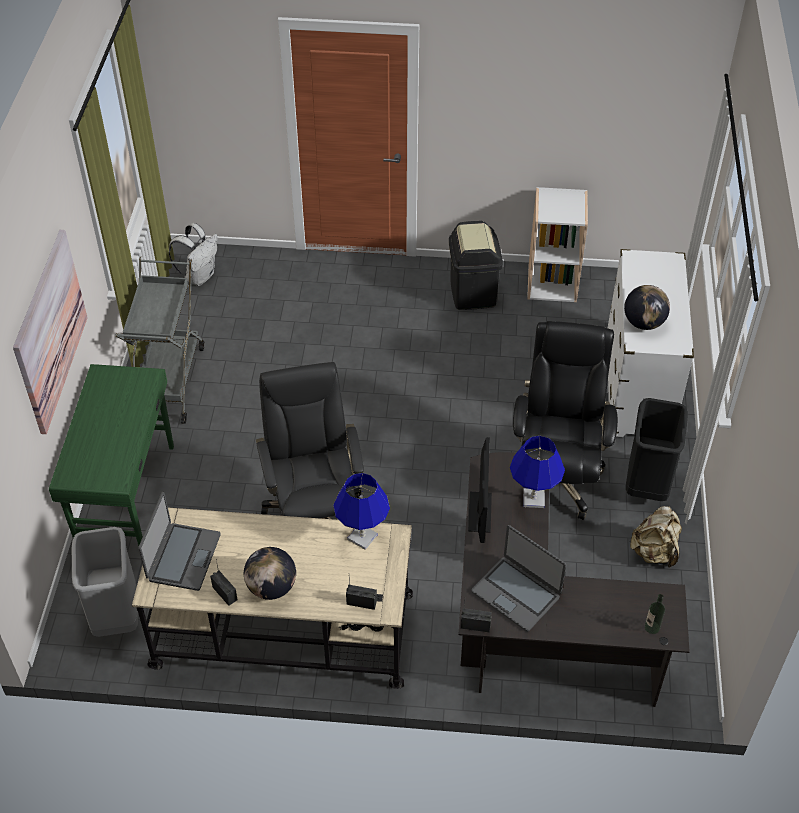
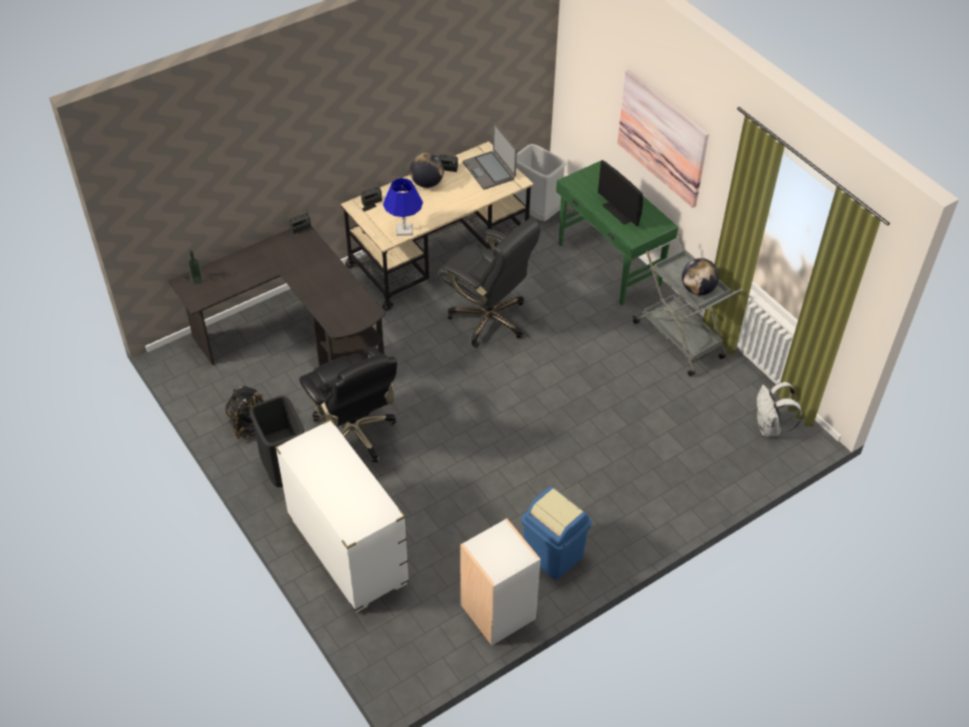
camera: 140 degrees right, 0 degrees up
black trash can [449,221,503,310] -> blue trash can [521,487,592,580]
monitor [468,437,492,543] -> monitor moved to [598,160,643,226]
laptop [471,525,566,632] -> none
blue table lamp [510,436,565,508] -> none
globe [624,285,670,330] -> globe moved to [682,258,719,295]
beige backpack [630,506,682,568] -> black backpack [225,386,264,440]

